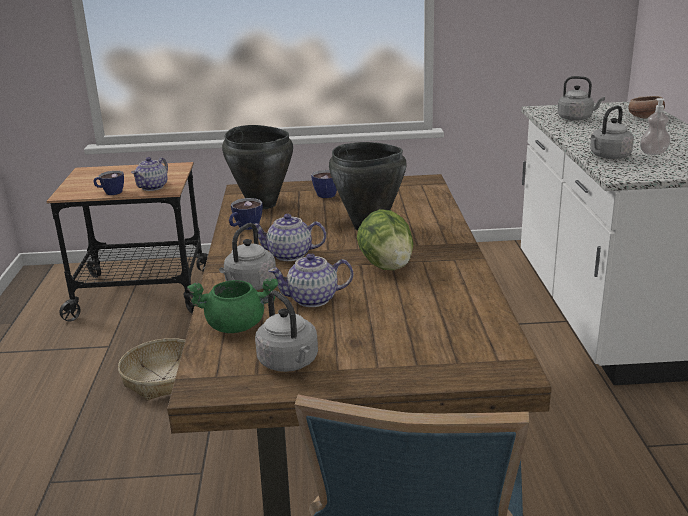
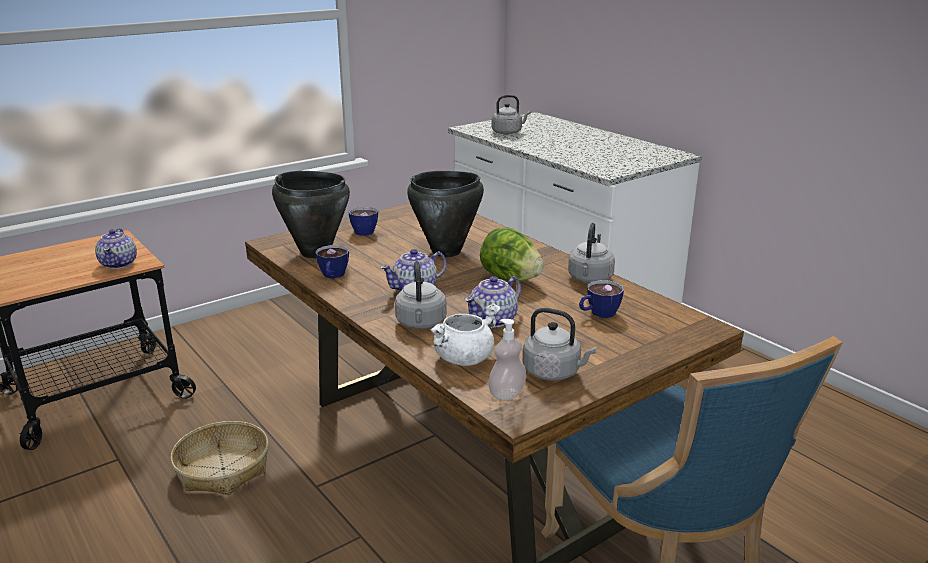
camera: 35 degrees left, 0 degrees up
cup [93,171,124,195] -> cup moved to [579,280,624,318]
green cooking pot [187,279,279,333] -> white cooking pot [431,303,501,366]
grey kettle [590,106,634,159] -> grey kettle moved to [568,223,615,283]
bowl [628,96,665,118] -> none
soap dispenser [640,98,670,155] -> soap dispenser moved to [488,319,526,401]

